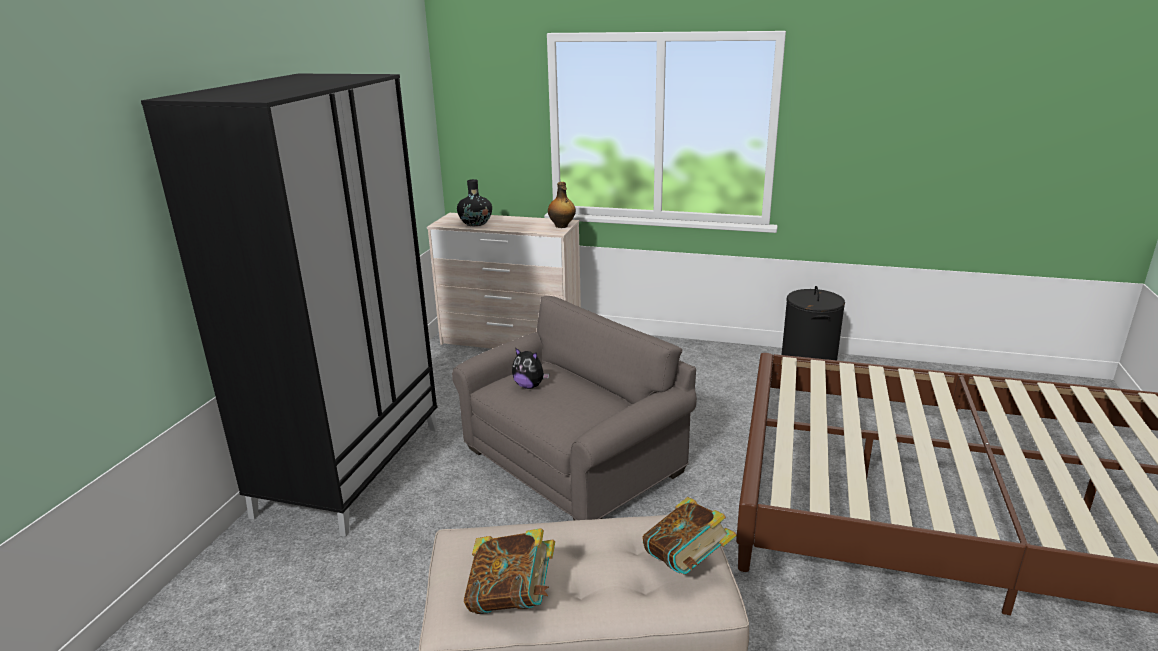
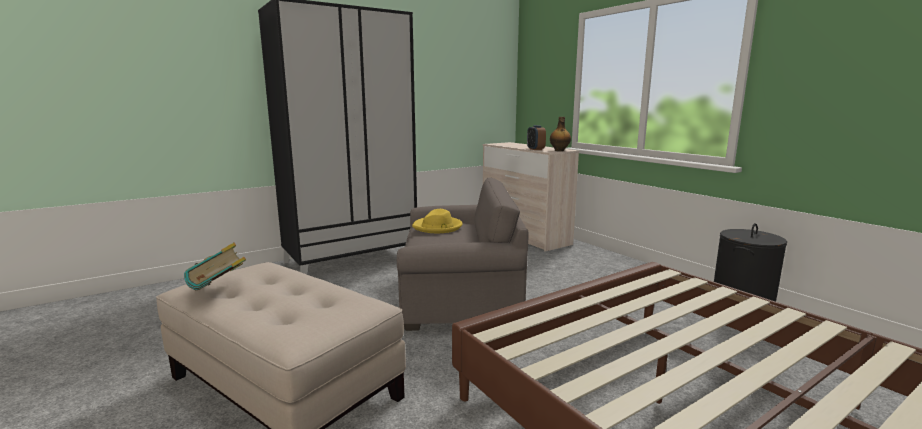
camera: 40 degrees right, 10 degrees down
black vase [457,179,492,226] -> none
plush toy [512,348,549,389] -> yellow hat [412,209,463,233]
book [642,497,737,574] -> none
none -> alarm clock [527,125,546,150]

